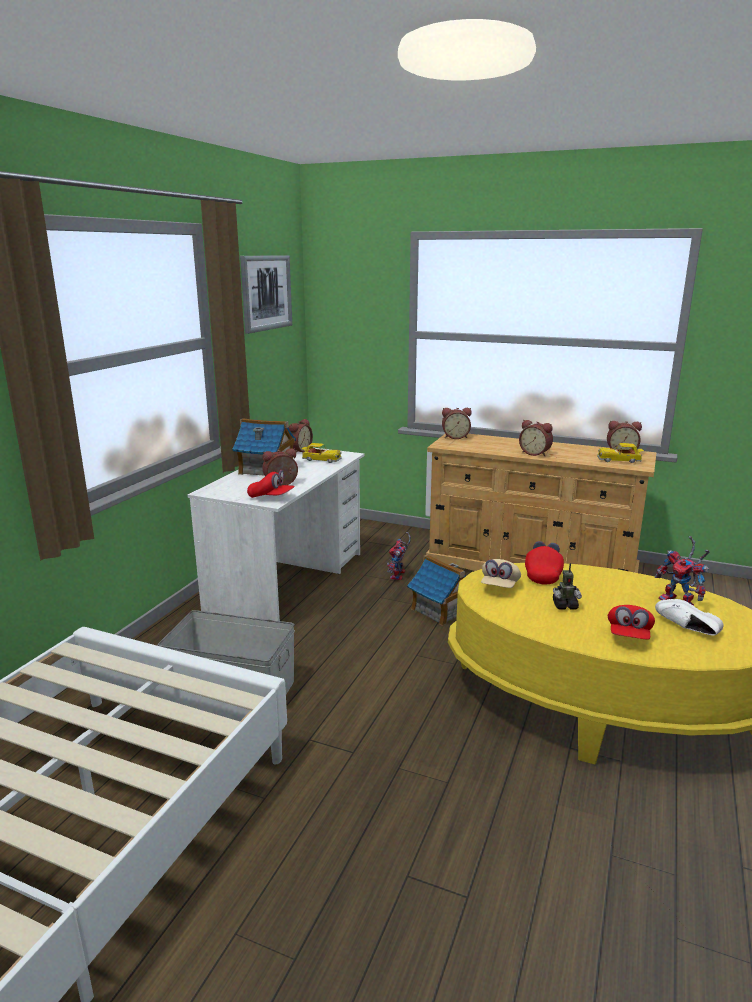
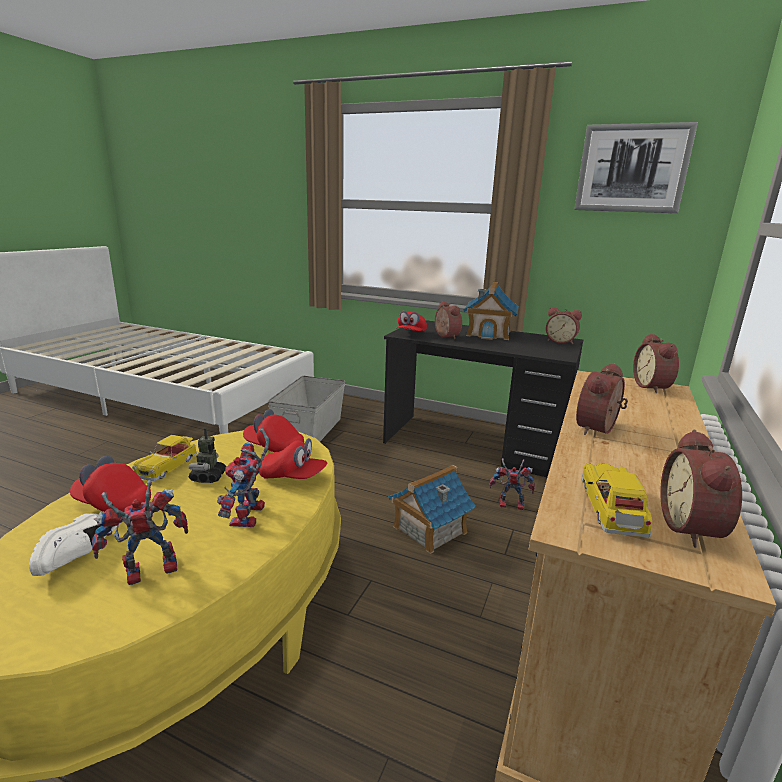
camera: 90 degrees right, 0 degrees up
white desk [187,448,364,621] -> black desk [383,320,583,477]
toy car [302,443,342,463] -> toy car moved to [132,435,197,481]
beige cap [481,559,521,588] -> red cap [243,409,304,452]
white shoe [655,599,723,636] -> white shoe turned 150 degrees clockwise [29,513,117,576]
none -> toy robot [217,428,269,527]

